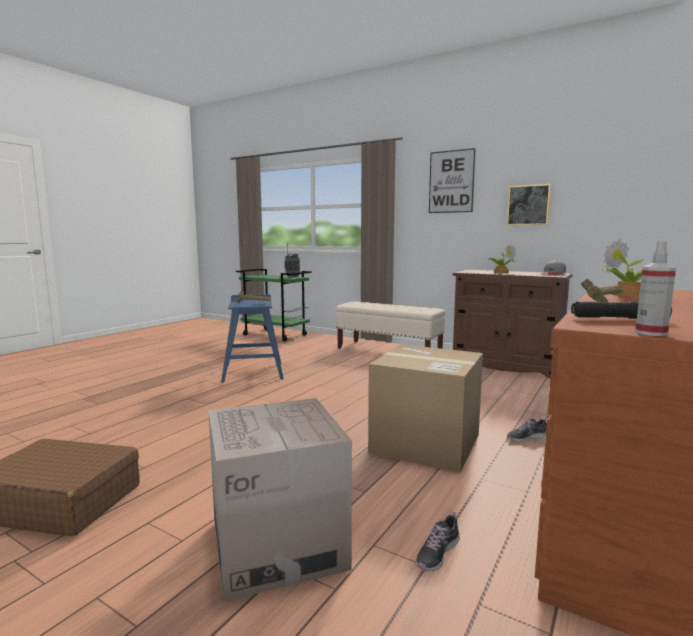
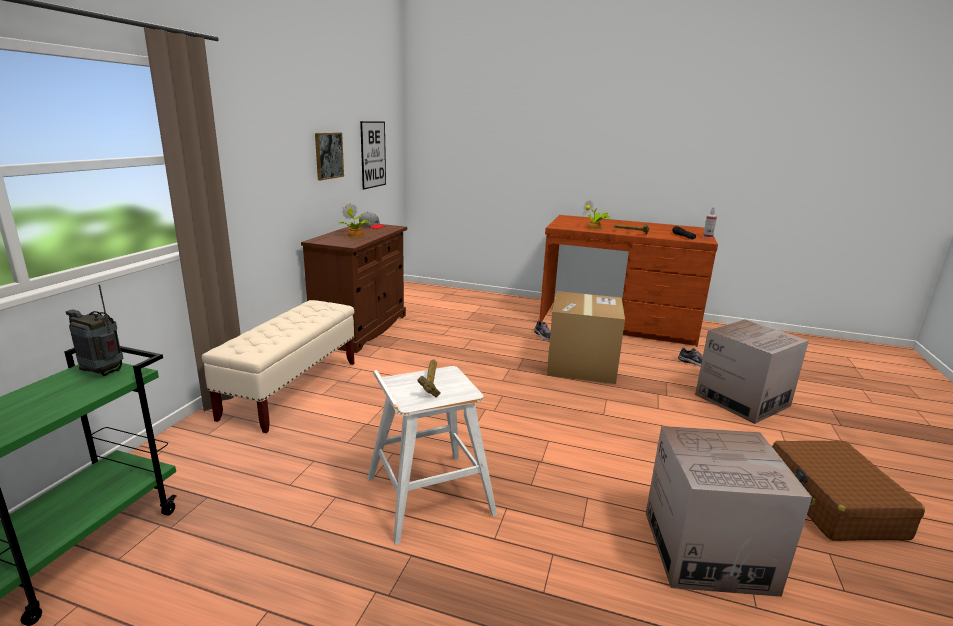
camera: 105 degrees left, 10 degrees up
blue stool [221,294,284,383] -> white stool [368,366,497,545]
picture [429,148,476,213] -> picture moved to [360,121,386,189]
none -> cardboard box [646,426,812,597]

